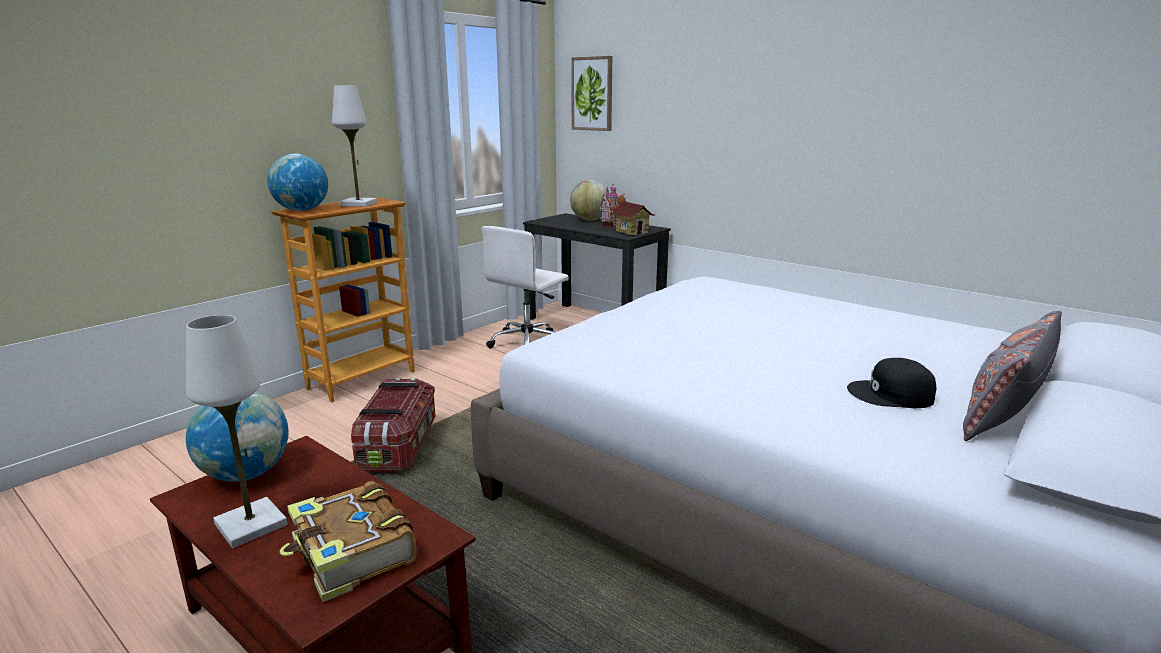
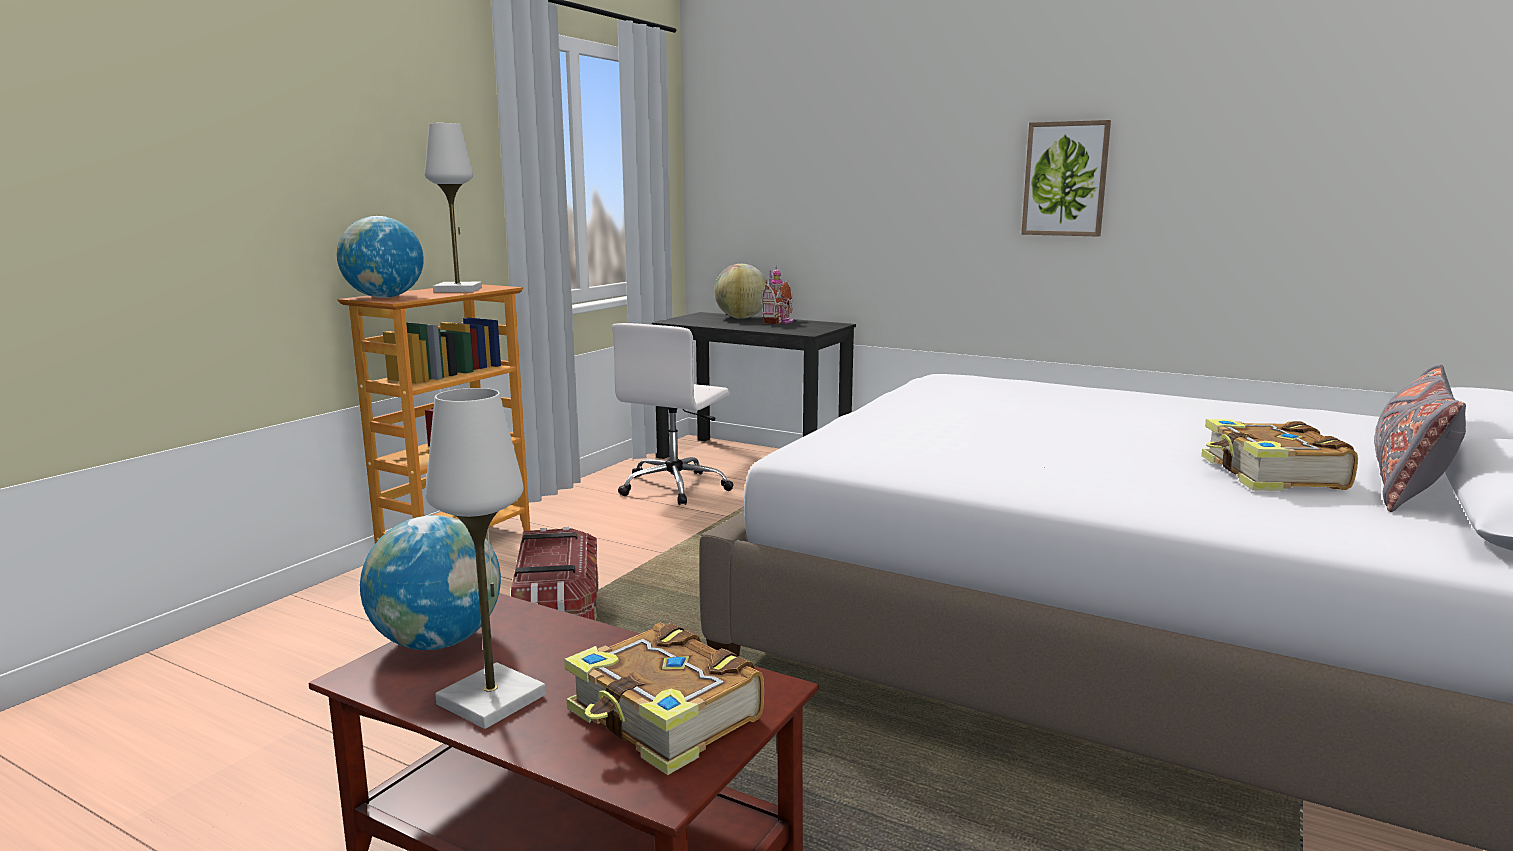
camera: 10 degrees left, 5 degrees down
picture [571,56,612,131] -> picture moved to [1021,120,1111,237]
toy house [611,201,655,235] -> none
black cap [847,358,936,408] -> book [1201,419,1358,491]

